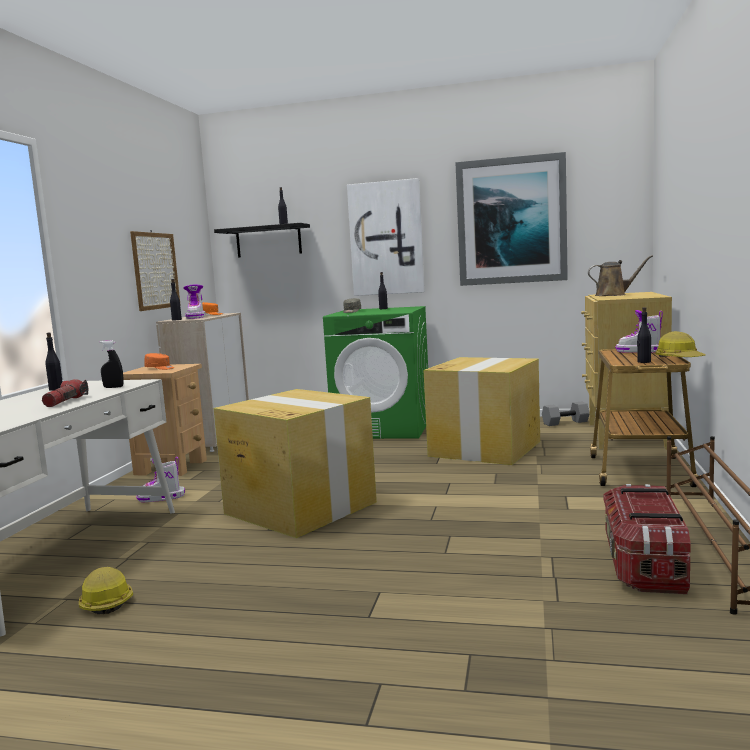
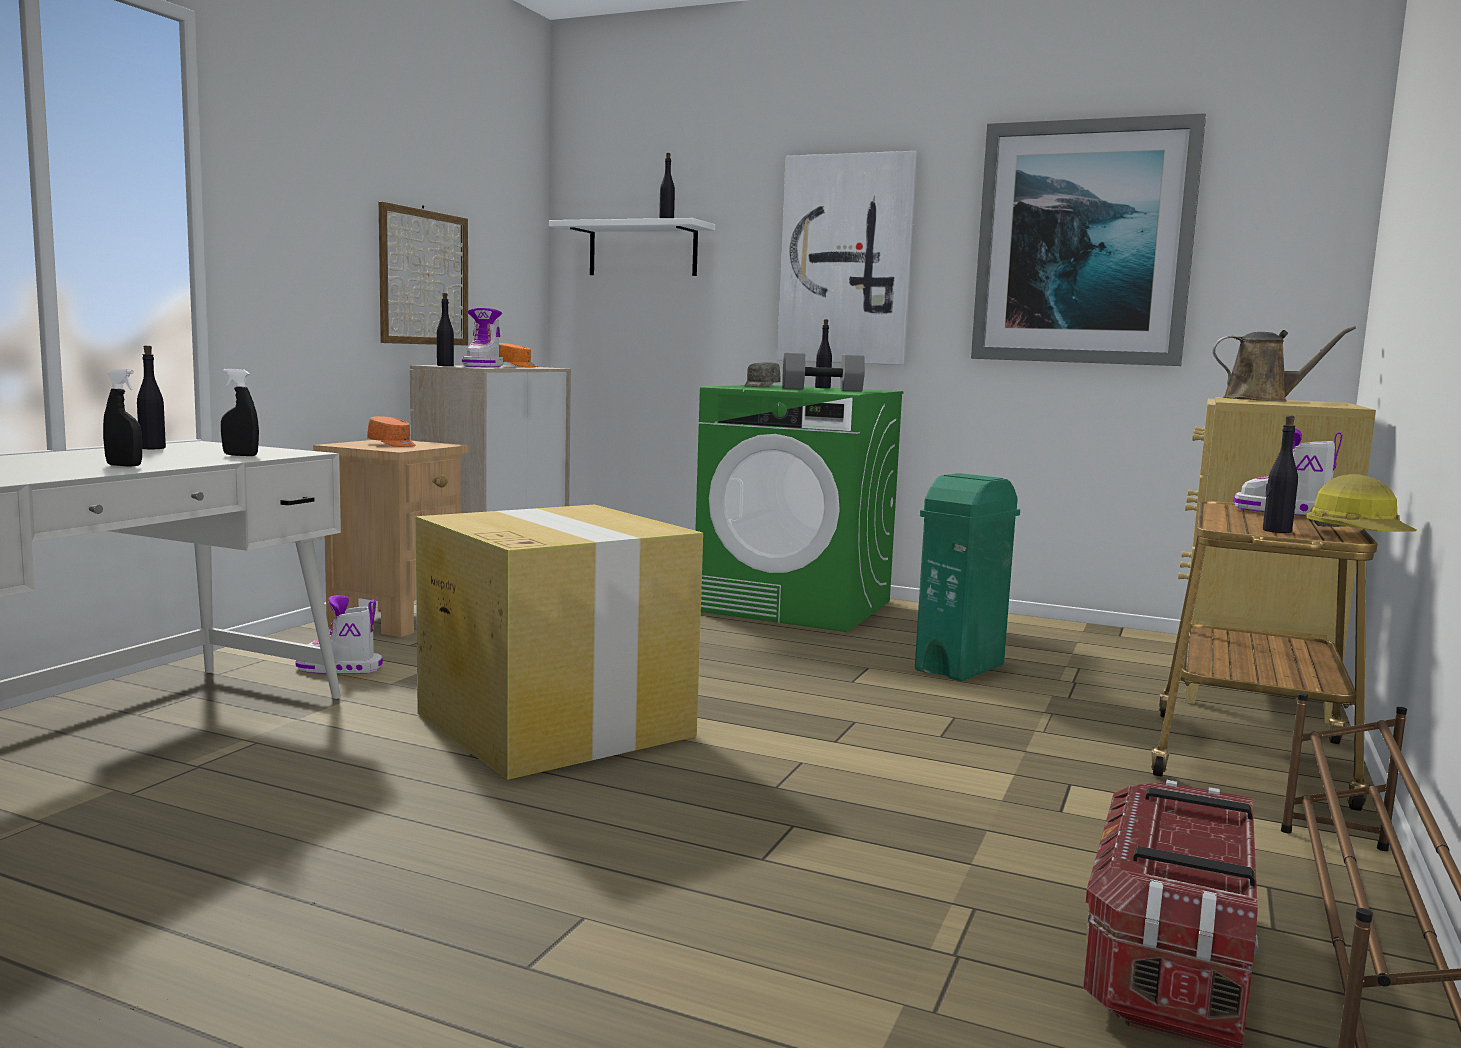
camera: 10 degrees right, 0 degrees up
flashlight [42,379,89,407] -> black spray bottle [103,369,142,467]
hard hat [79,567,133,614] -> none
black shelf [214,223,310,258] -> white shelf [549,218,715,276]
cardboard box [424,357,540,465] -> green trash can [915,473,1020,681]
grey dumbbell [542,402,589,426] -> grey dumbbell moved to [783,352,865,391]

